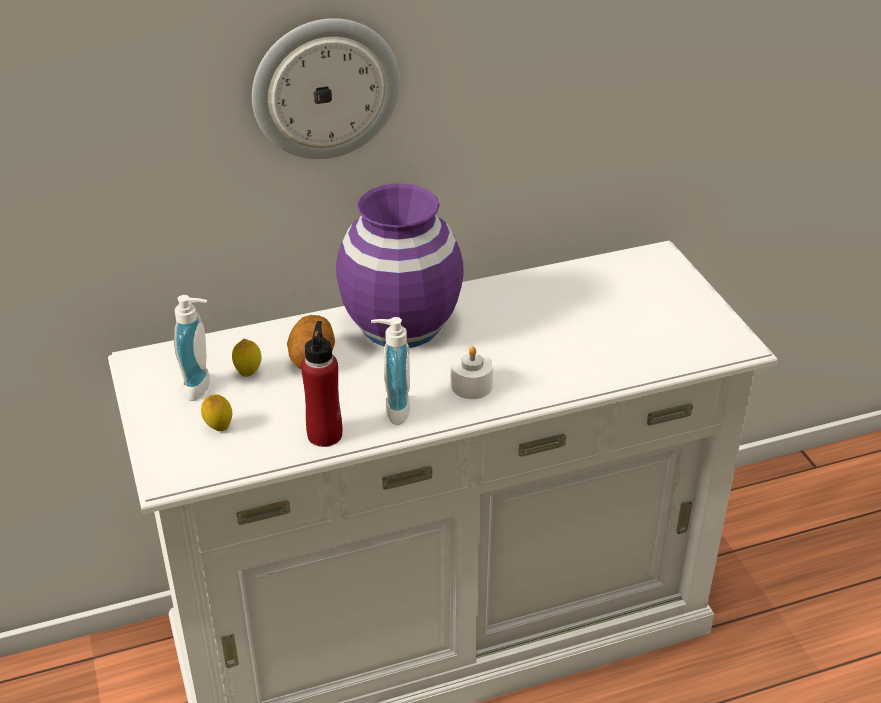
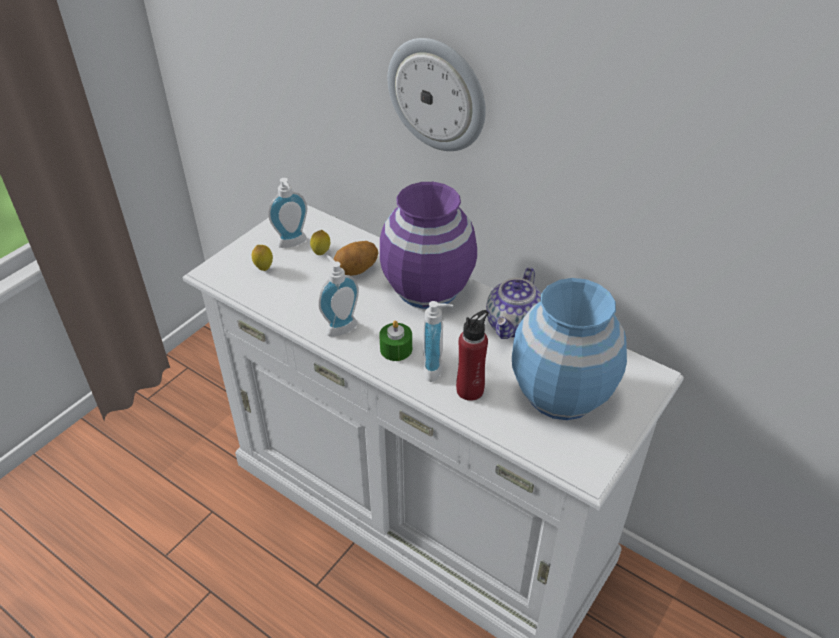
camera: 55 degrees right, 5 degrees up
red bottle [301,321,342,447] -> red bottle moved to [456,310,489,401]
white candle [451,346,493,399] -> green candle [379,321,412,361]
none -> soap dispenser [423,301,453,382]
none -> teapot [486,267,541,339]
none -> blue vase [512,278,627,420]

